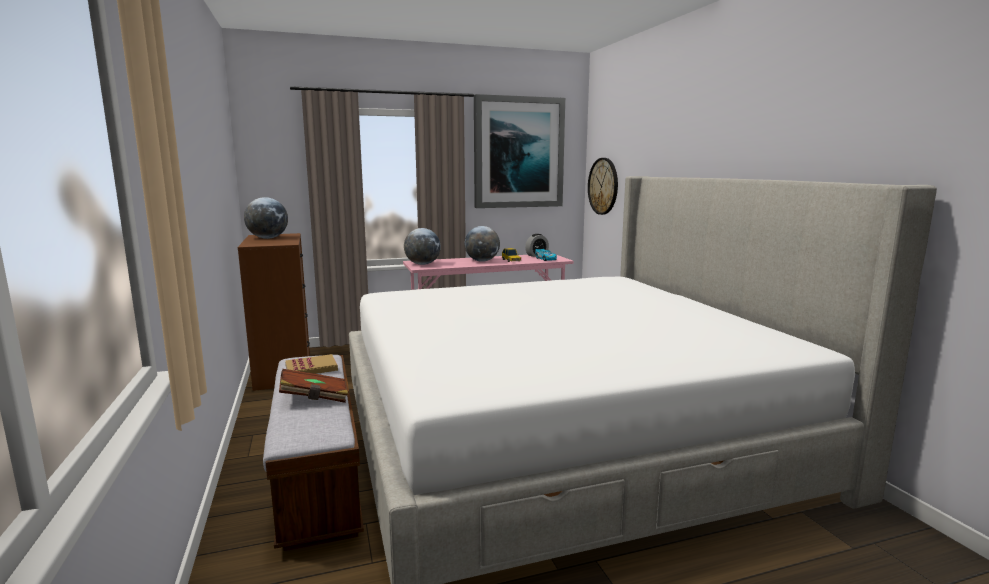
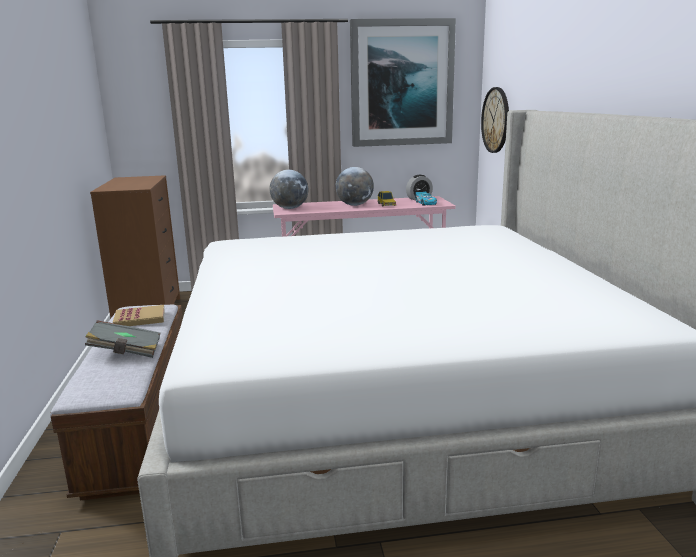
camera: 10 degrees right, 5 degrees up
globe [244,197,288,239] -> none
brown book [279,369,348,403] -> grey book [85,320,160,358]

